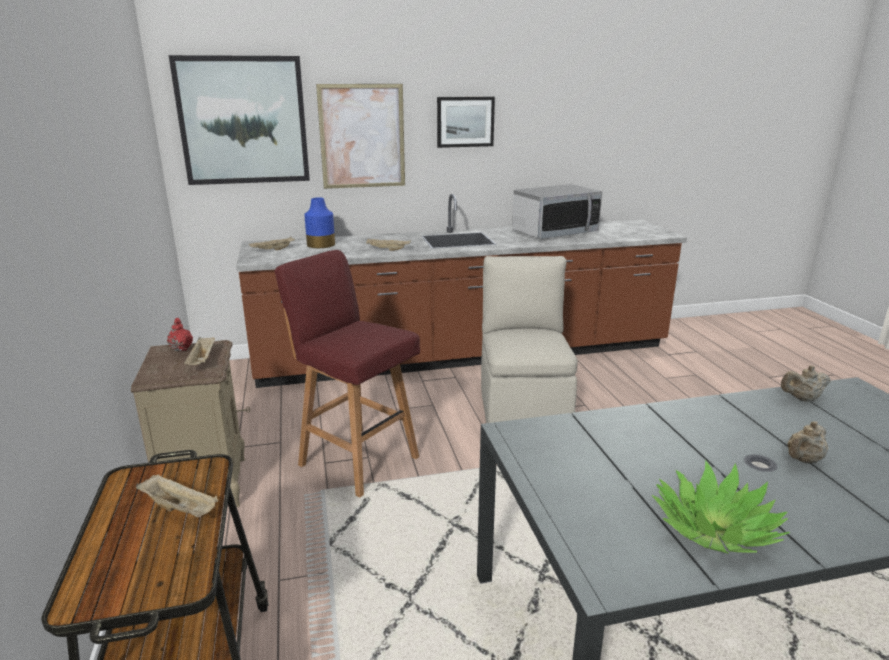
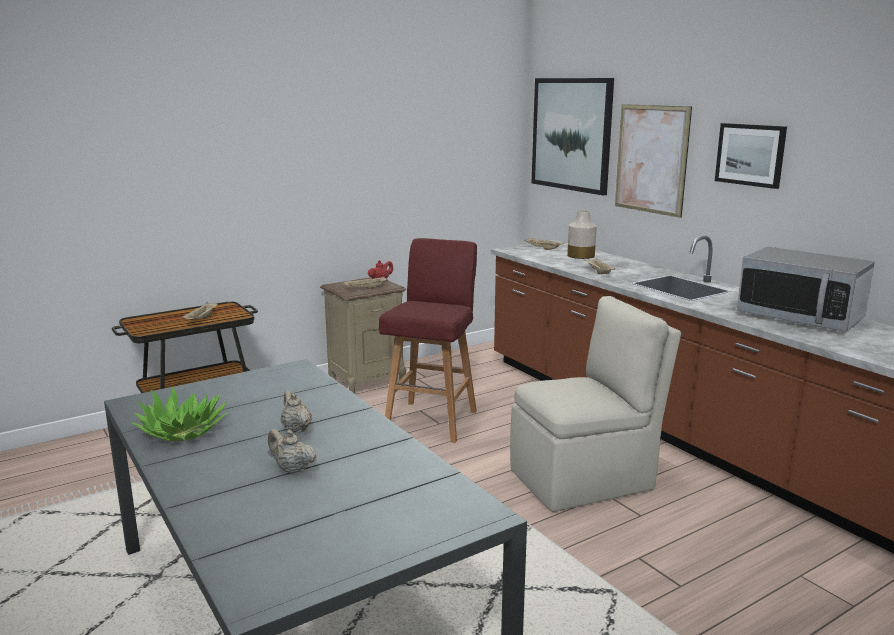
camera: 70 degrees right, 5 degrees down
blue vase [304,198,335,248] -> beige vase [567,210,597,259]
beige teapot [781,365,831,402] -> beige teapot moved to [280,391,312,433]

